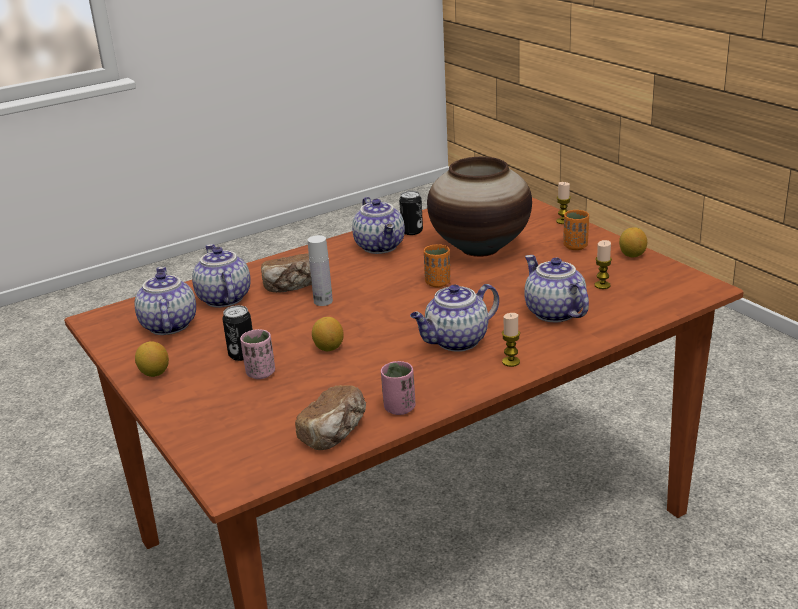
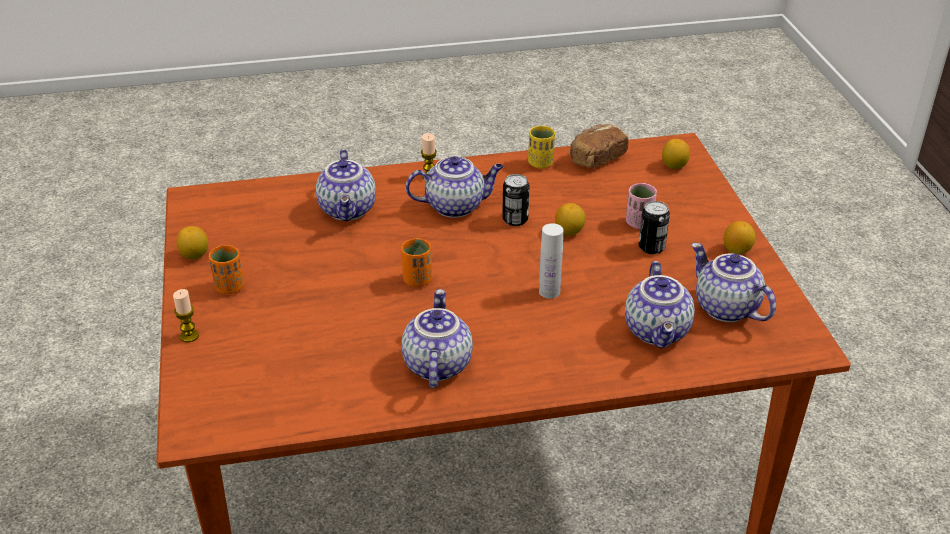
camera: 160 degrees left, 10 degrees up
teapot [135,267,196,335] -> teapot turned 135 degrees clockwise [691,243,776,322]
bread [261,253,312,293] -> none
pink cup [381,361,416,415] -> yellow cup [528,126,555,169]
can [399,191,423,235] -> can moved to [502,174,529,226]
vase [427,157,532,257] -> none
candle [594,240,612,289] -> none
none -> lemon [662,139,690,169]

